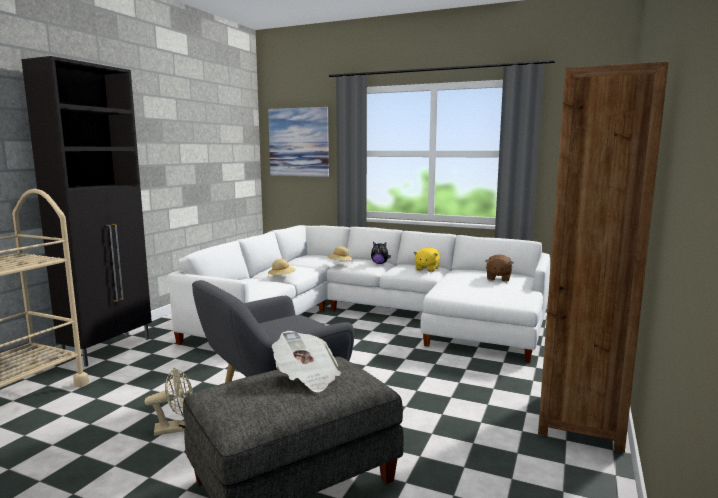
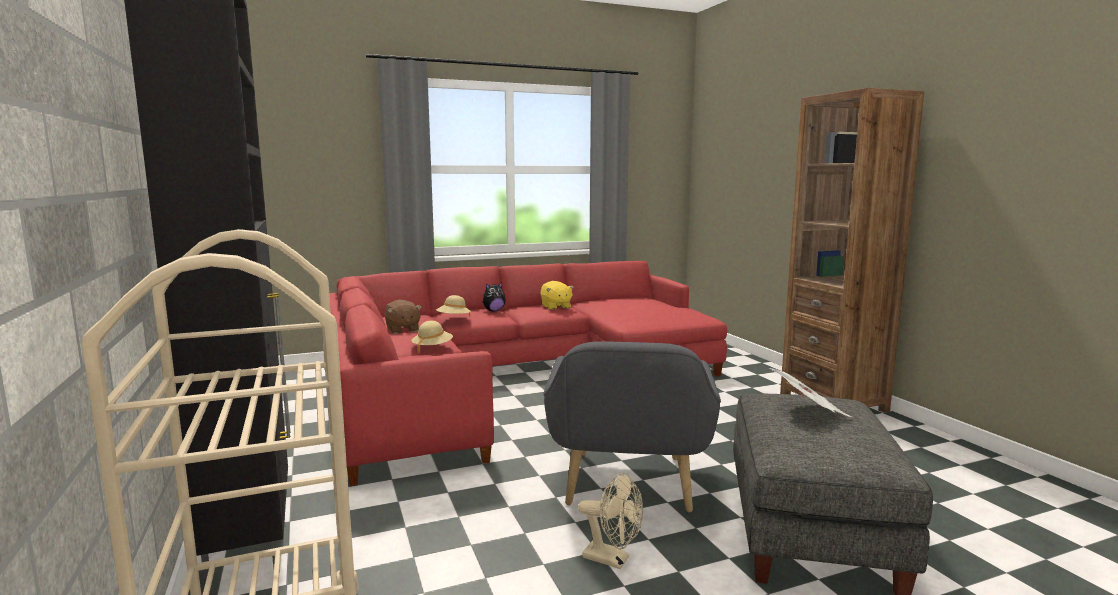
camera: 45 degrees left, 0 degrees up
beige fan [145,368,193,436] -> beige fan turned 90 degrees clockwise [578,473,643,569]
white sofa [168,225,550,363] -> red sofa [329,261,727,486]
picture [268,107,329,177] -> none
brown plush toy [485,254,513,282] -> brown plush toy moved to [384,300,422,334]

